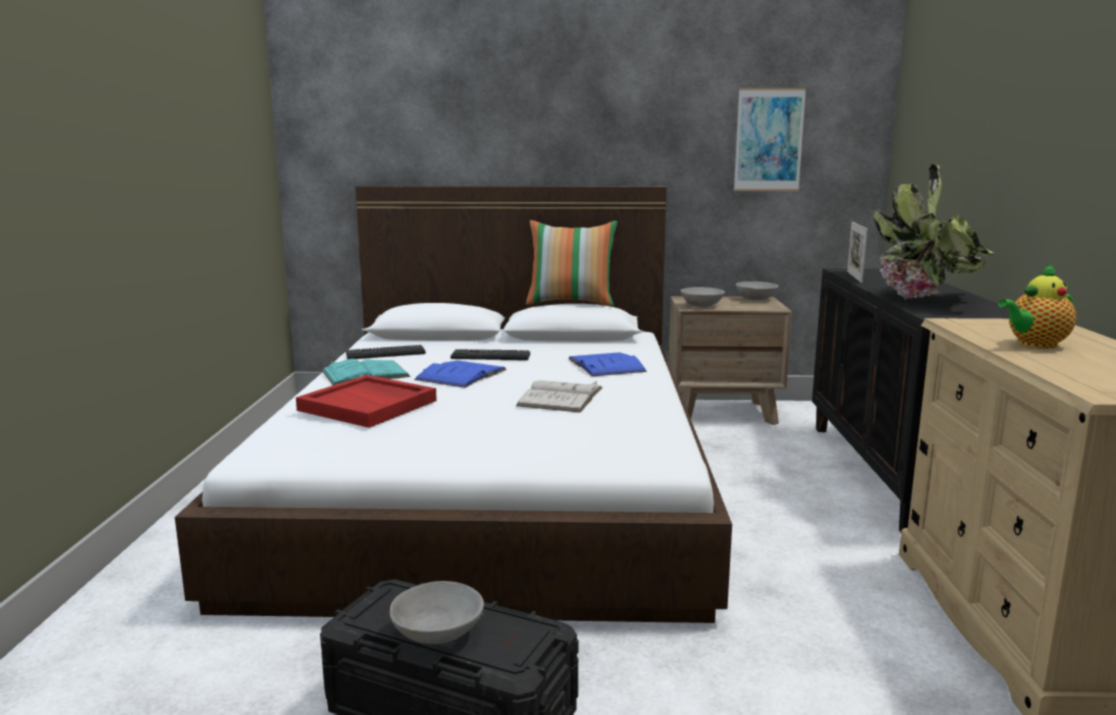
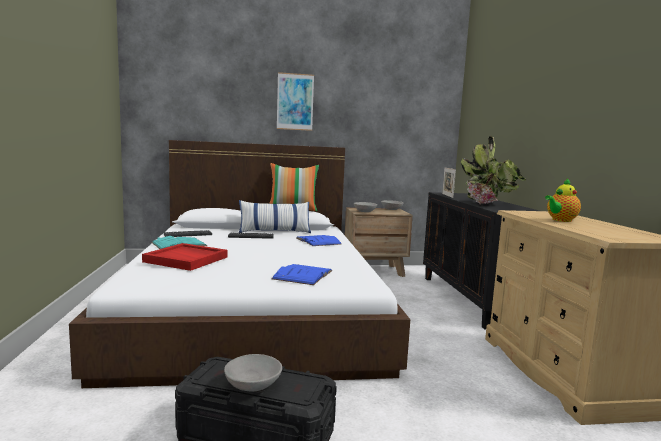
camera: 10 degrees left, 5 degrees down
blue book [414,360,507,388] -> blue book moved to [272,264,332,285]
white book [516,381,603,413] -> none
picture [734,88,806,191] -> picture moved to [277,72,314,131]
none -> pillow [239,200,311,233]

